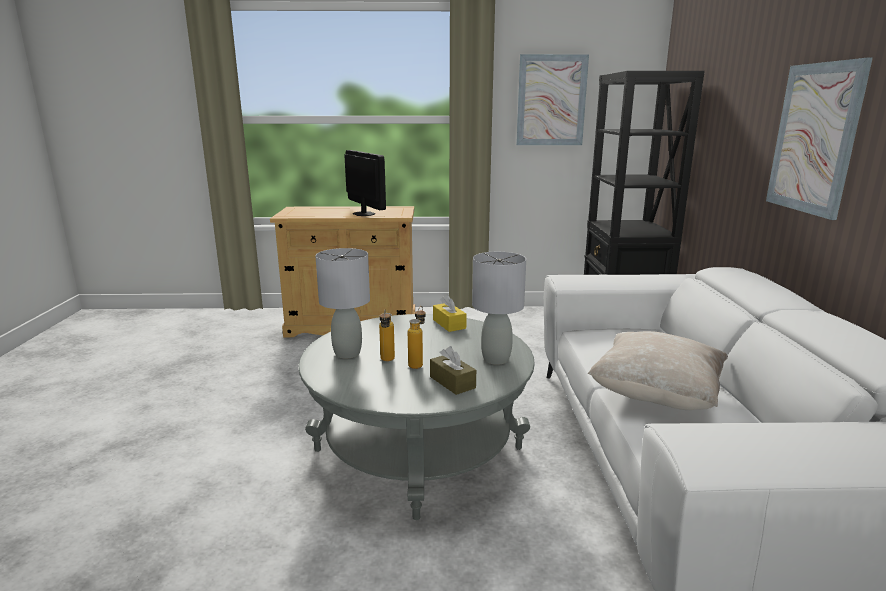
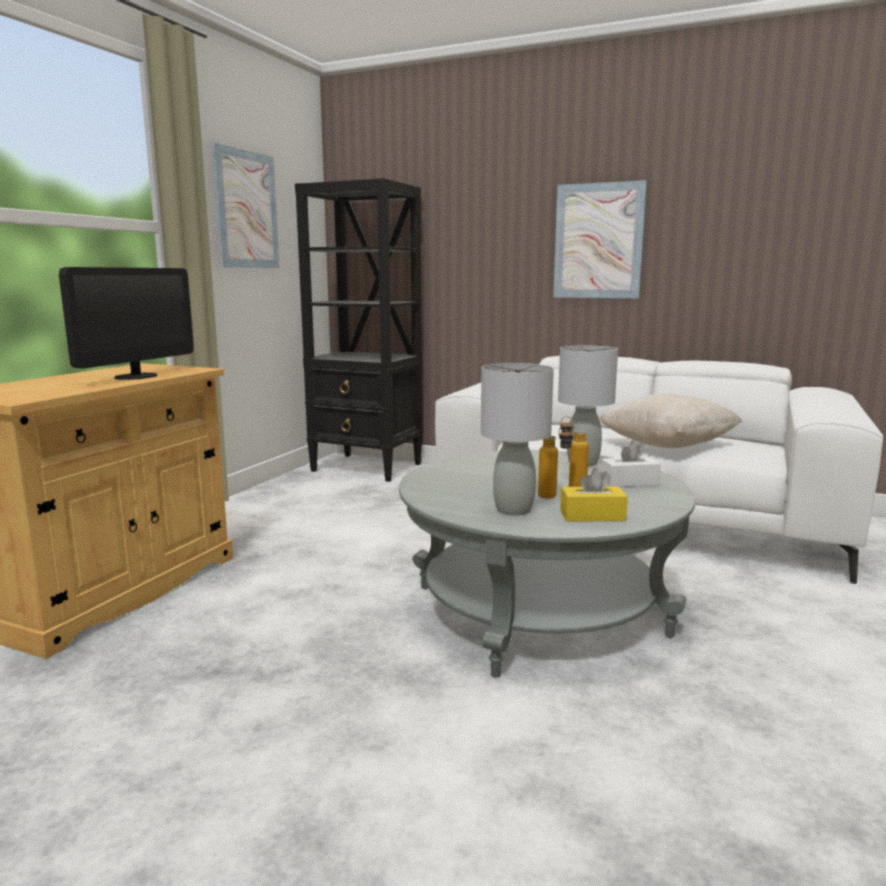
camera: 65 degrees left, 5 degrees down
monitor [344,150,386,216] -> monitor turned 120 degrees clockwise [59,267,194,380]
brown tissue box [430,346,476,395] -> white tissue box [601,440,661,487]
yellow tissue box [433,295,467,332] -> yellow tissue box moved to [560,468,628,522]

